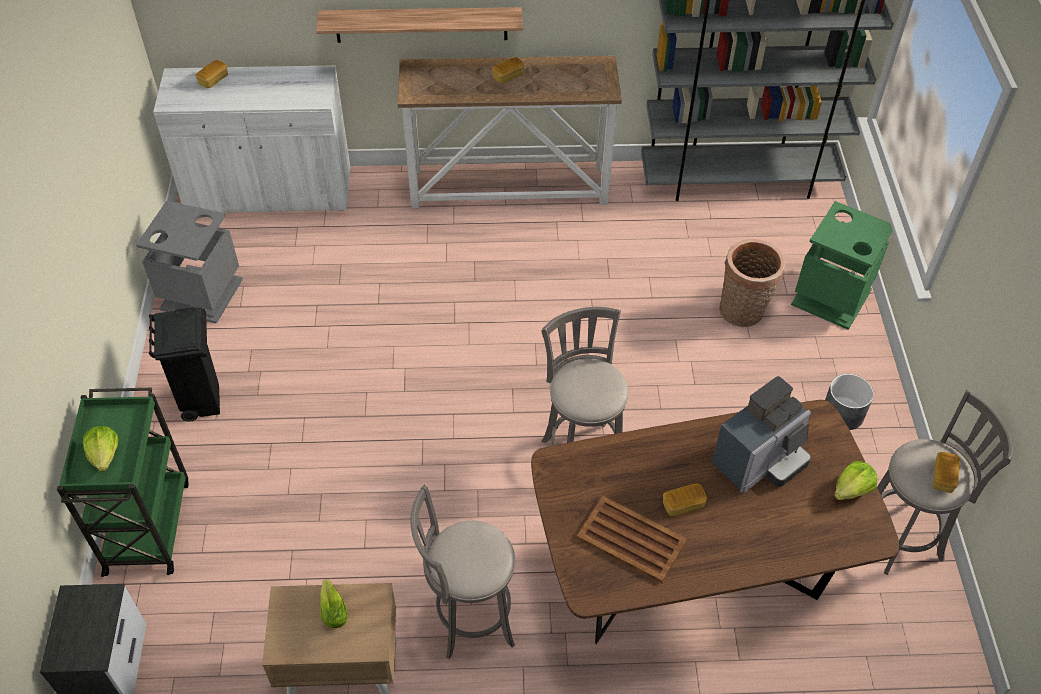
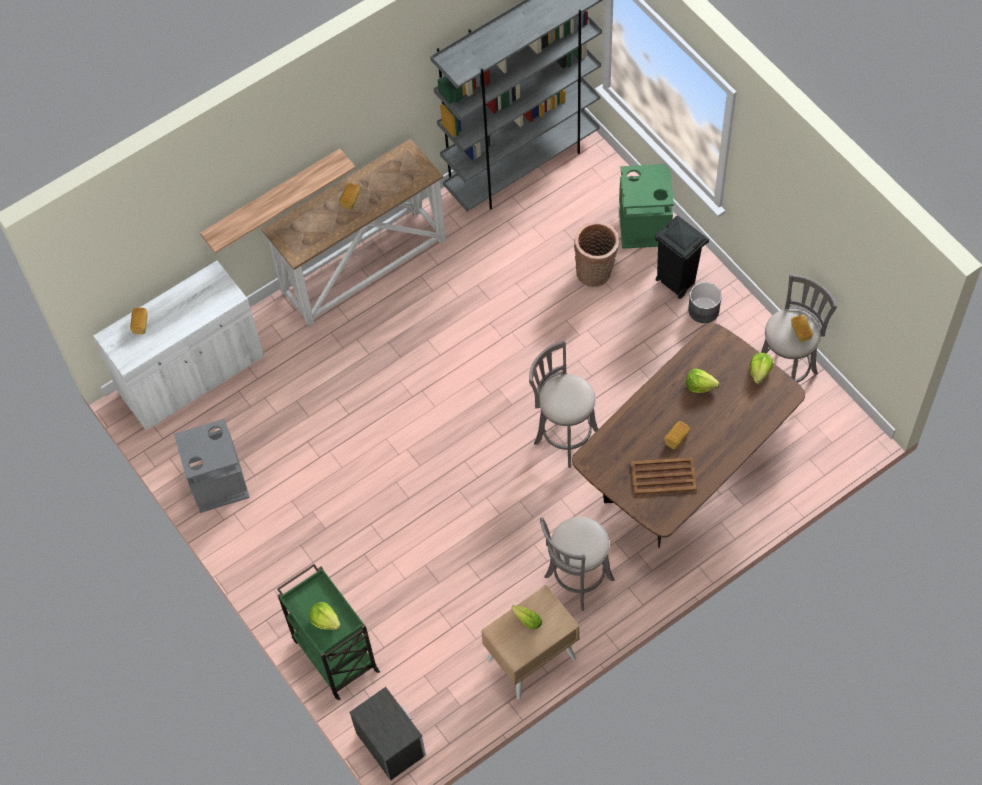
camera: 30 degrees left, 10 degrees up
black trash can [149,307,220,422] -> black trash can moved to [655,216,709,299]
coffee machine [712,376,811,494] -> lettuce [686,369,719,393]

